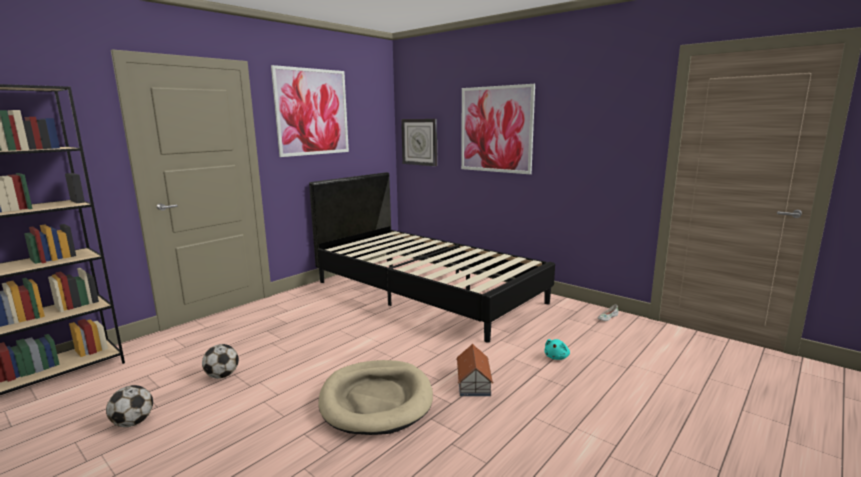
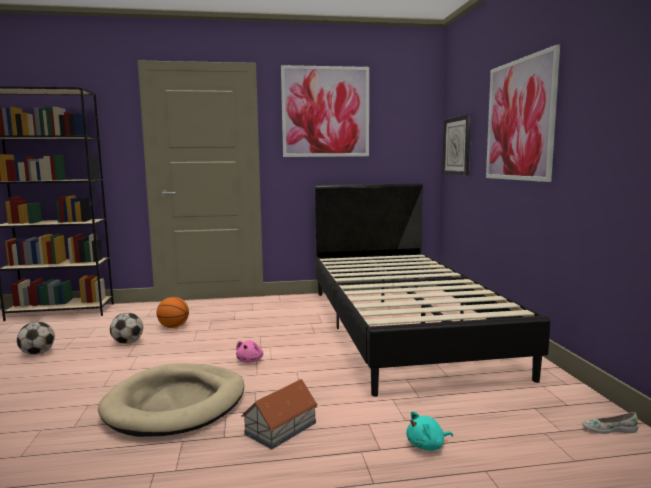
camera: 40 degrees right, 5 degrees down
none -> basketball [157,297,189,328]
none -> pink plush toy [236,341,263,363]

